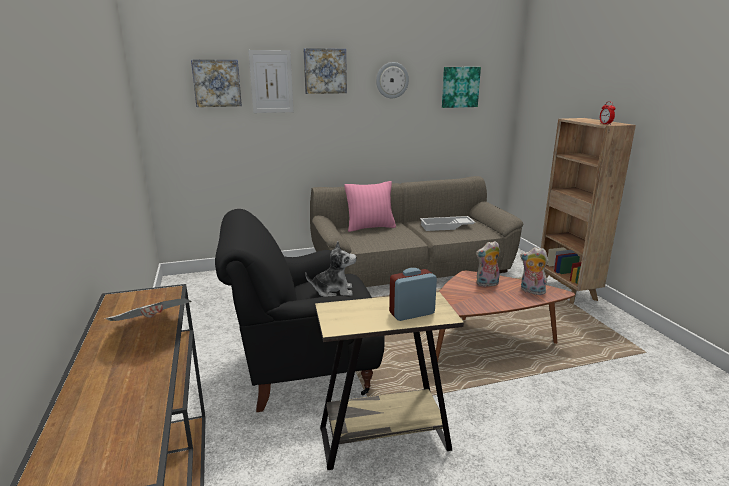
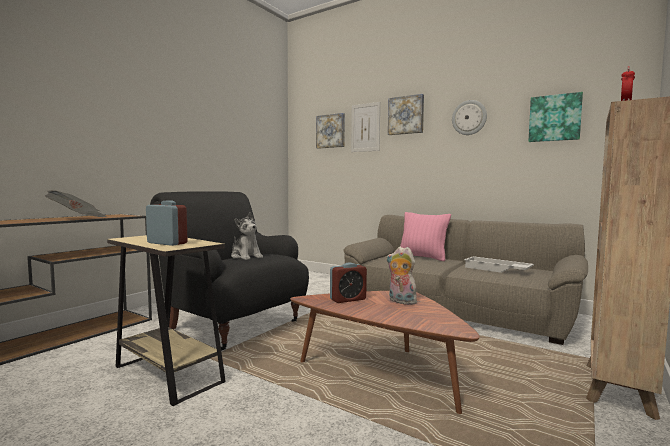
camera: 50 degrees right, 15 degrees down
plush toy [520,247,549,295] -> none
none -> alarm clock [330,263,367,303]

